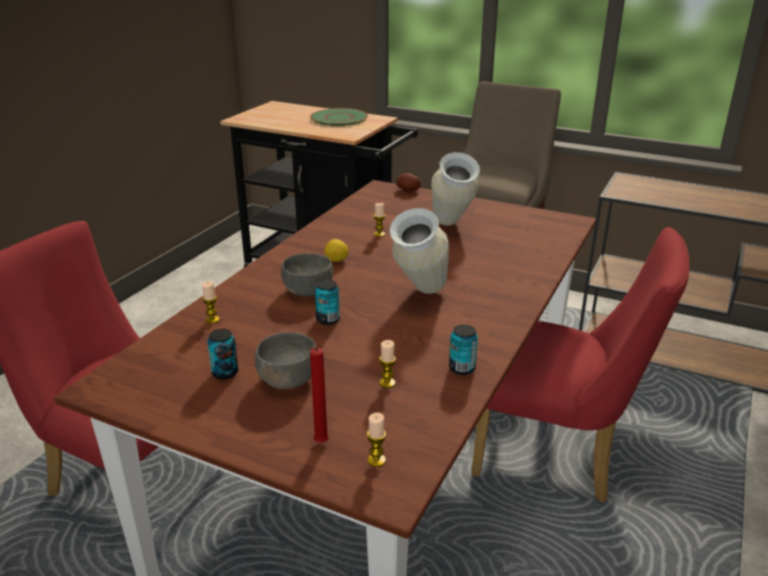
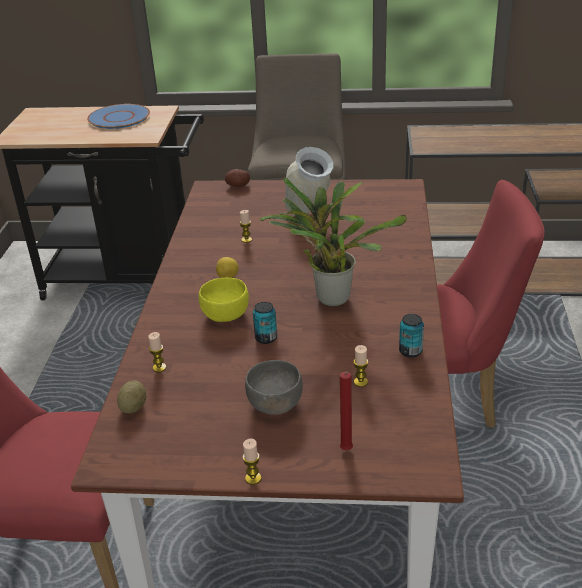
camera: 20 degrees left, 5 degrees up
can [207,329,239,380] -> none
grey bowl [281,253,333,297] -> yellow bowl [199,278,249,322]
green plate [310,108,368,126] -> blue plate [87,104,150,129]
candle [367,412,386,467] -> candle moved to [243,438,261,485]
vase [390,208,449,294] -> potted plant [259,177,407,307]
none -> potato [117,380,147,413]

